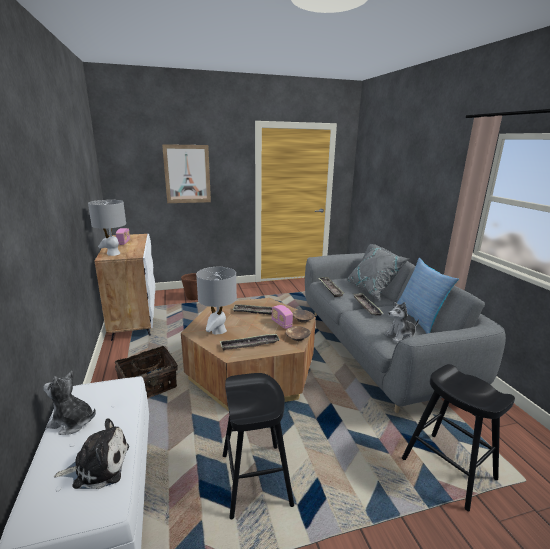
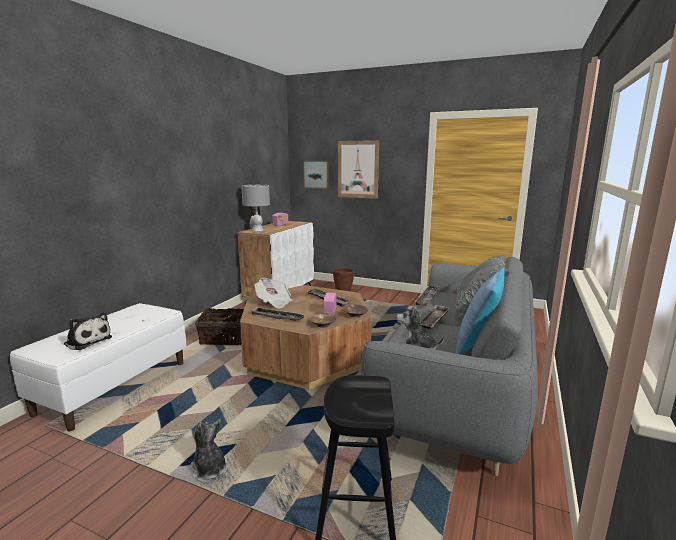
camera: 40 degrees right, 5 degrees down
plush toy [43,371,96,435] -> plush toy moved to [191,419,228,482]
grey table lamp [196,267,237,335] -> newspaper [254,278,292,309]
black stool [223,373,294,520] -> none
none -> picture [303,161,329,189]

